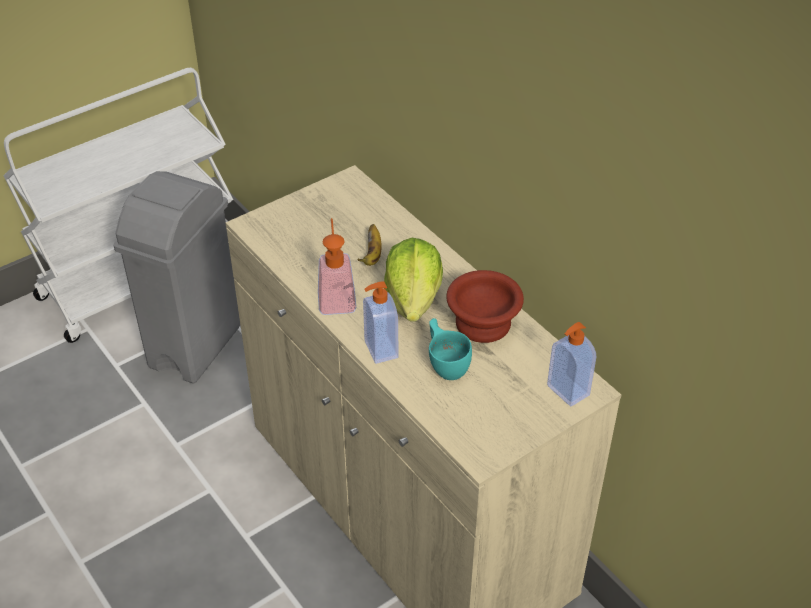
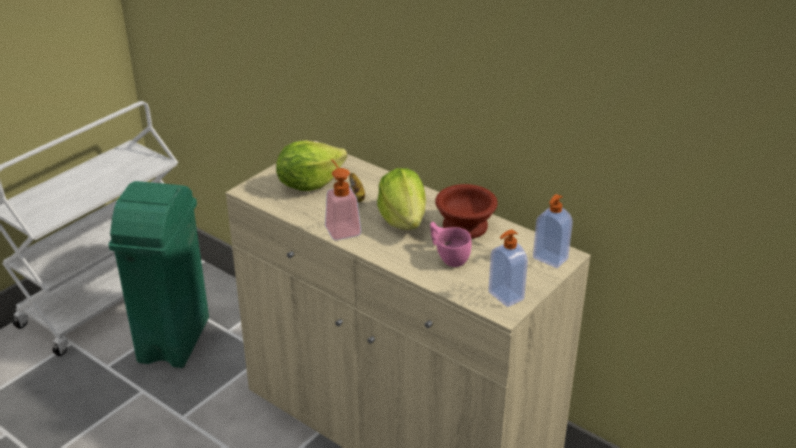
camera: 15 degrees left, 10 degrees down
grey trash can [113,171,240,384] -> green trash can [109,181,209,368]
soap dispenser [363,281,398,364] -> soap dispenser moved to [489,230,528,307]
turquoise cup [429,318,472,380] -> pink cup [430,222,472,267]
none -> lettuce [276,140,347,191]

